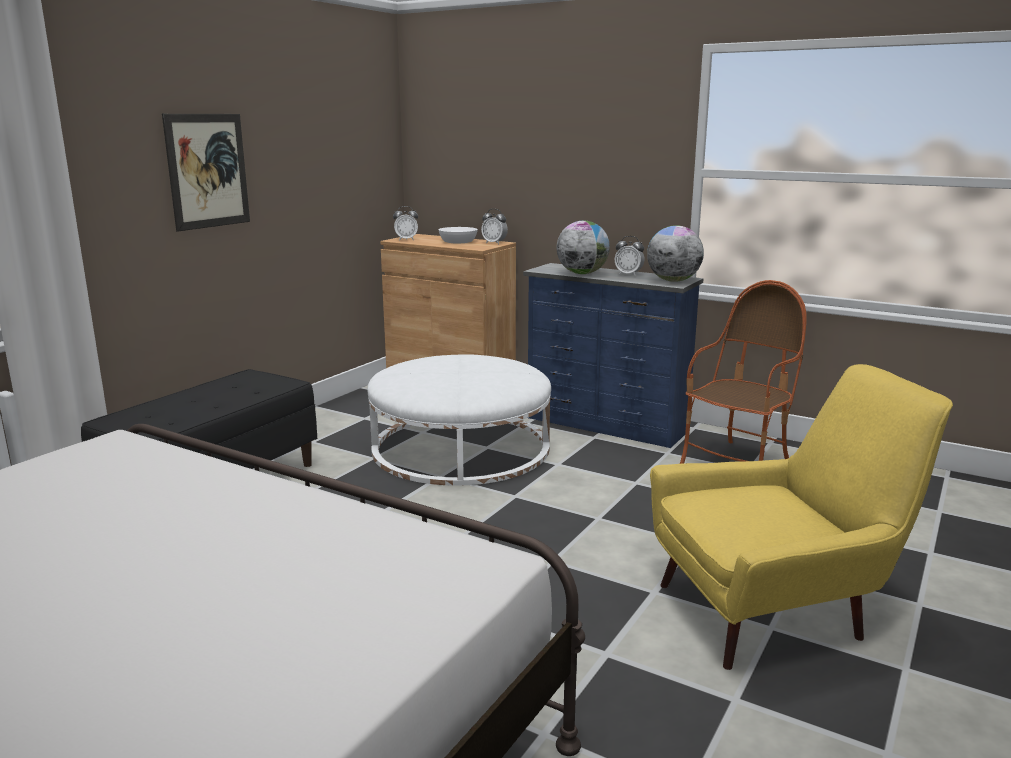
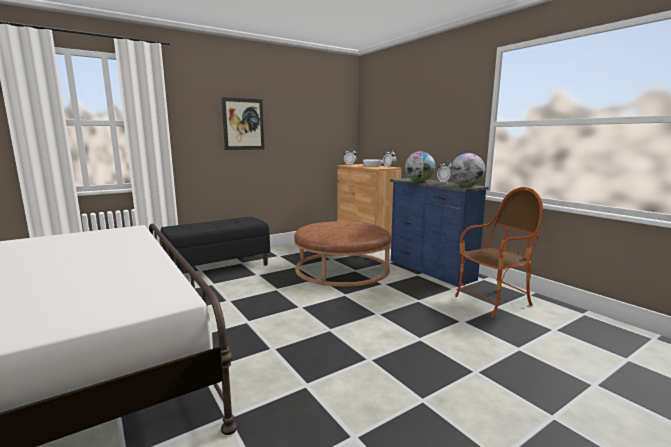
camera: 25 degrees right, 5 degrees down
white ottoman [368,354,551,486] -> brown ottoman [294,221,391,287]
yellow armchair [650,364,953,670] -> none

